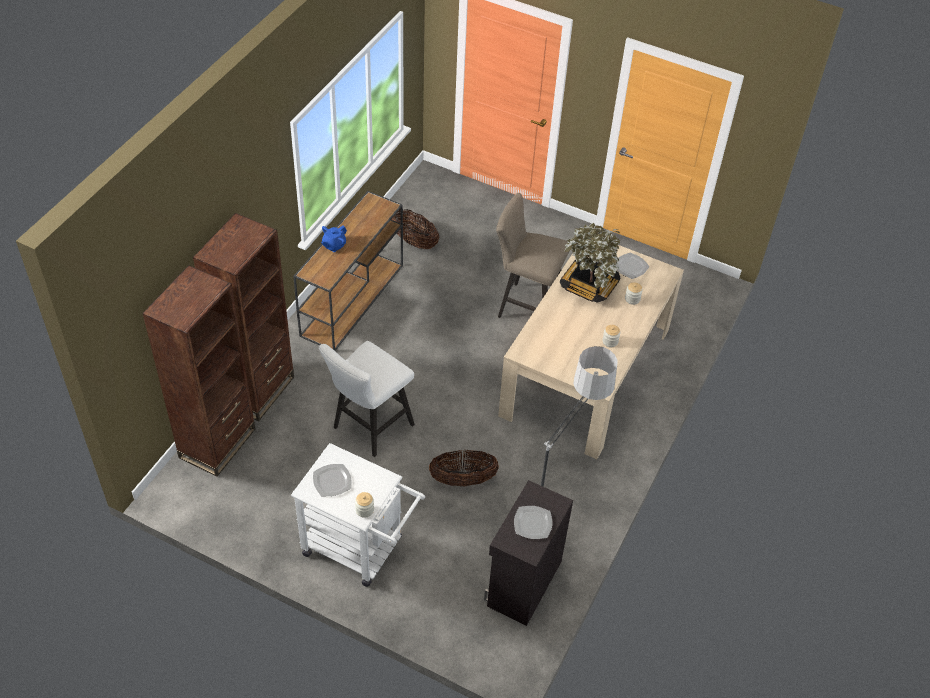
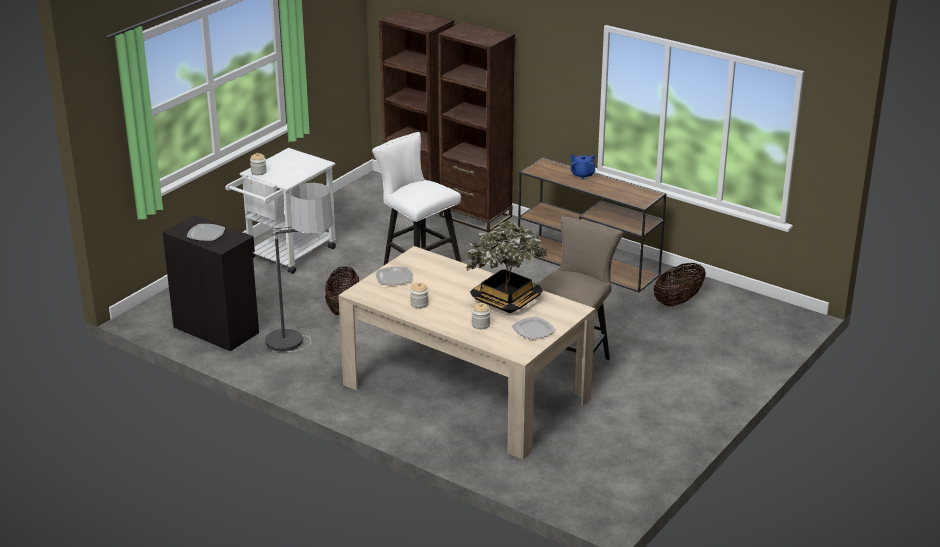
camera: 100 degrees right, 20 degrees down
plate [313,464,352,496] -> plate moved to [376,267,413,285]

